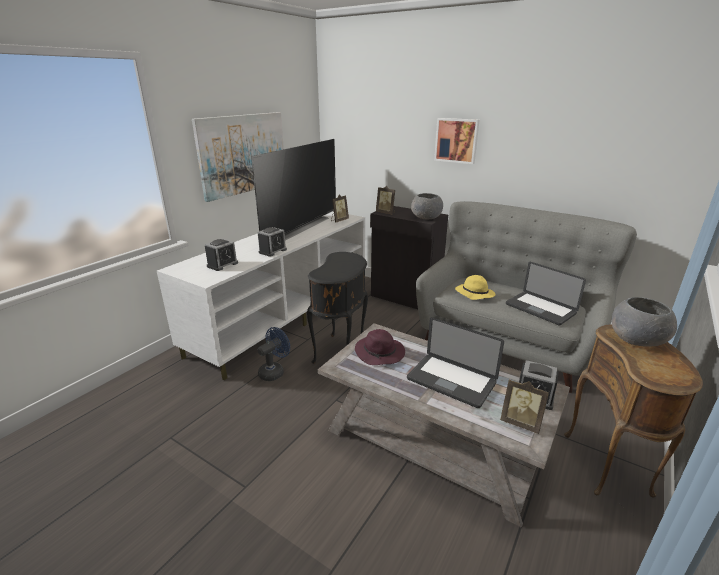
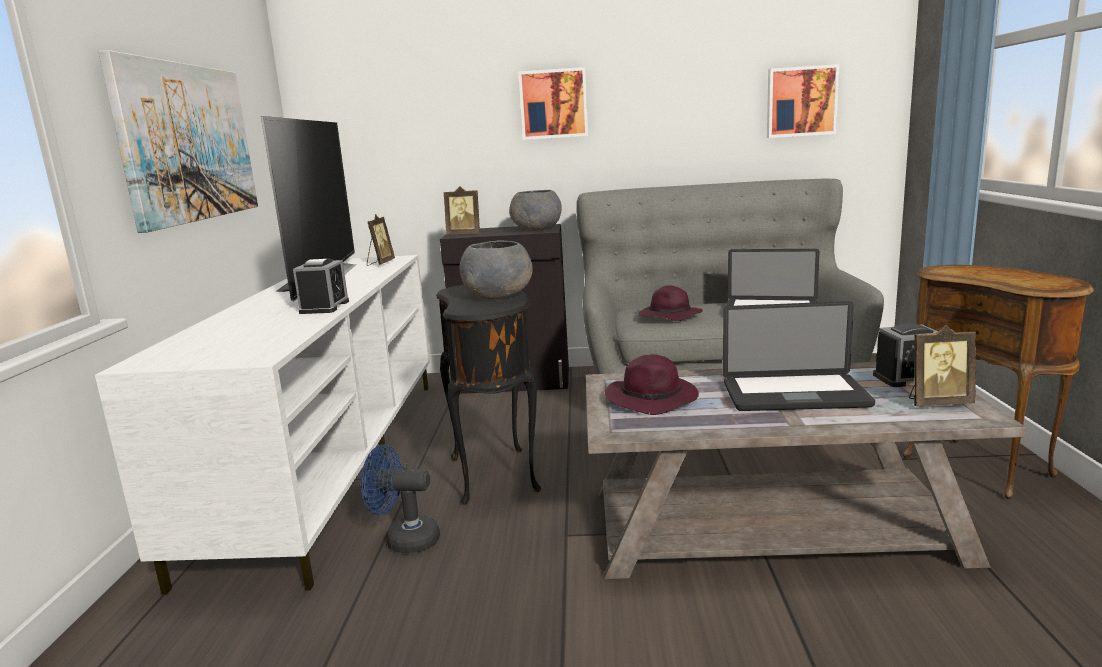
camera: 30 degrees left, 10 degrees down
alarm clock [205,239,238,271] -> none
blue fan [258,327,290,381] -> blue fan turned 90 degrees counterclockwise [361,445,440,553]
yellow hat [455,275,496,300] -> purple hat [638,285,703,321]
grey bowl [612,297,677,347] -> grey bowl moved to [459,241,533,299]
none -> picture [767,64,839,138]

